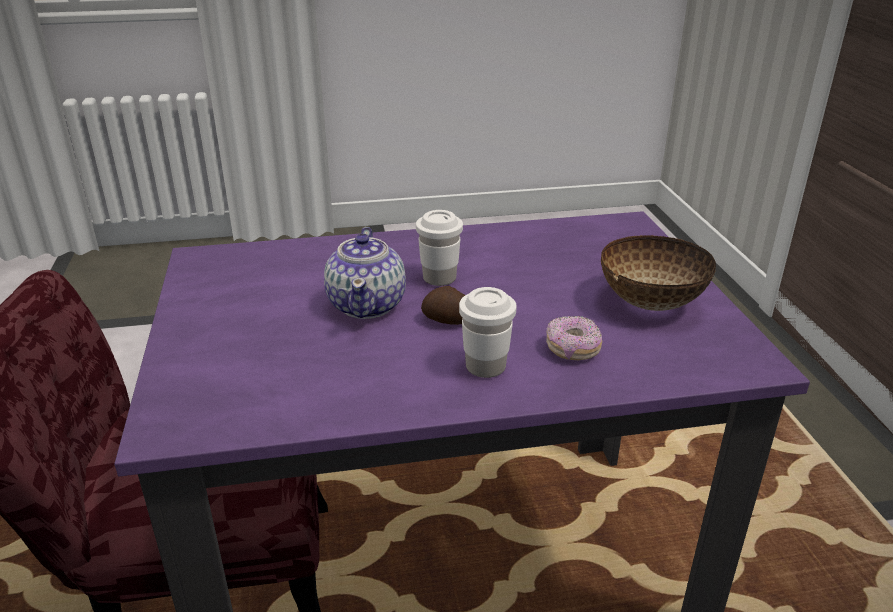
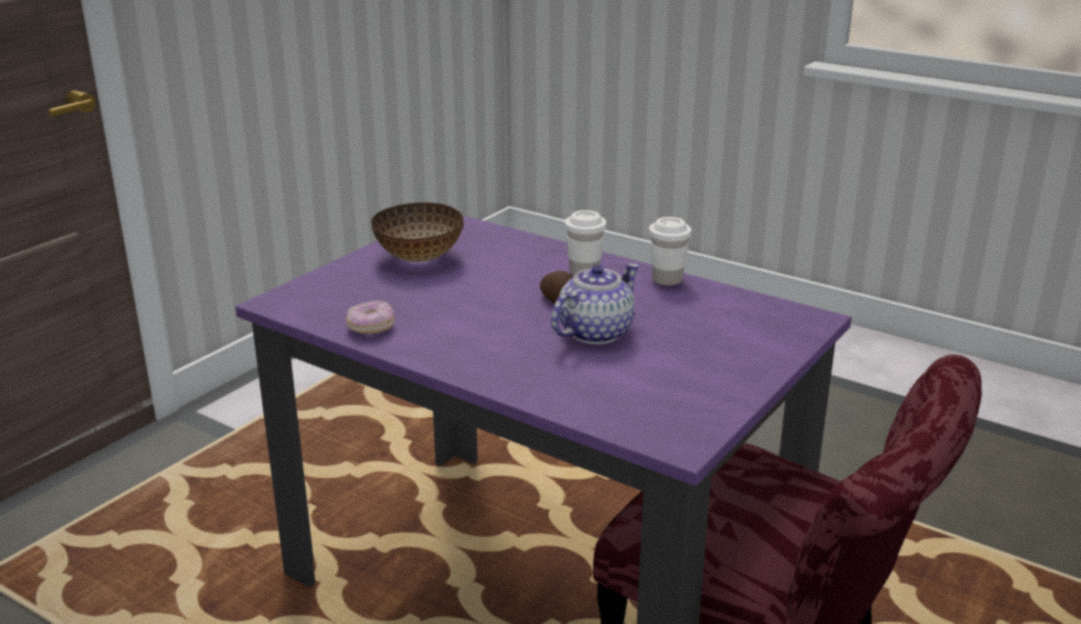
camera: 135 degrees left, 5 degrees down
white cup [416,210,463,286] -> white cup moved to [649,217,691,286]
donut [546,316,602,360] -> donut moved to [346,300,395,334]

